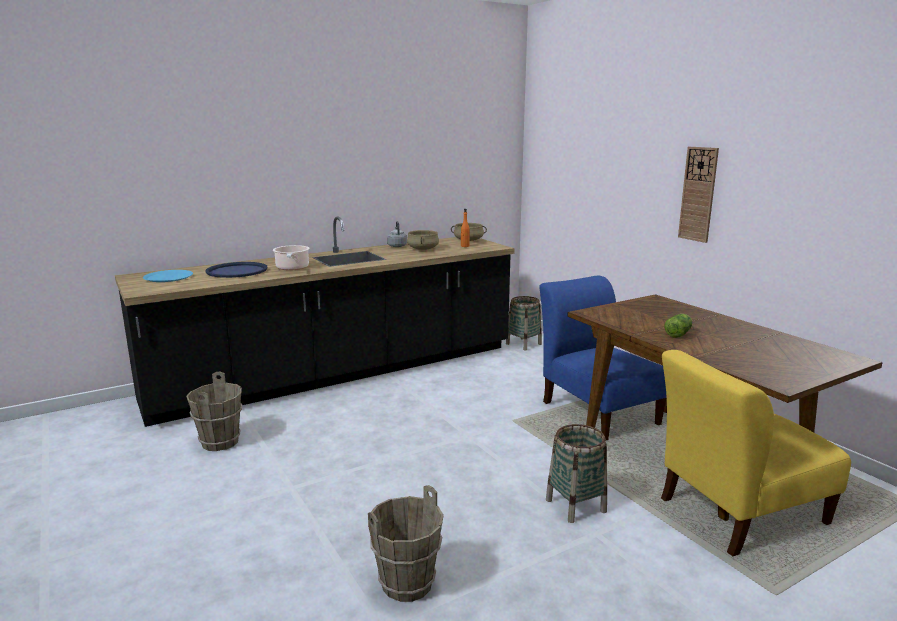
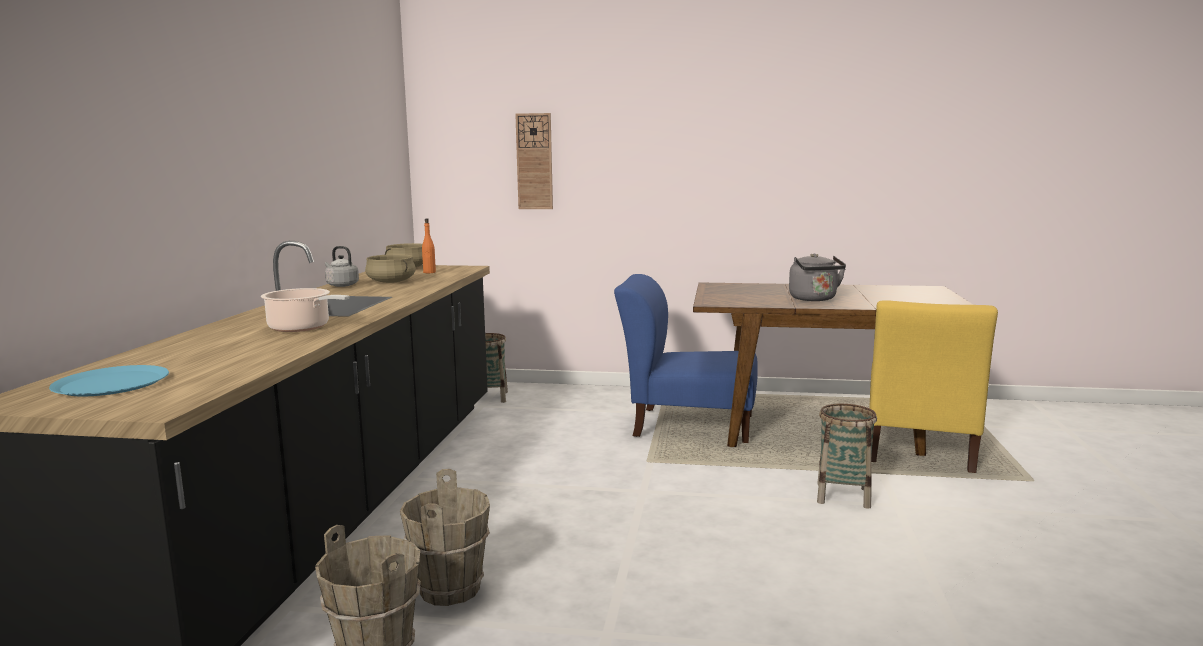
camera: 50 degrees left, 5 degrees down
blue tray [205,262,268,278] -> none
brown bucket [368,485,444,602] -> brown bucket moved to [400,469,490,606]
lettuce [664,314,692,338] -> grey kettle [789,253,846,301]
wall clock [678,147,719,243] -> wall clock moved to [515,113,553,209]

